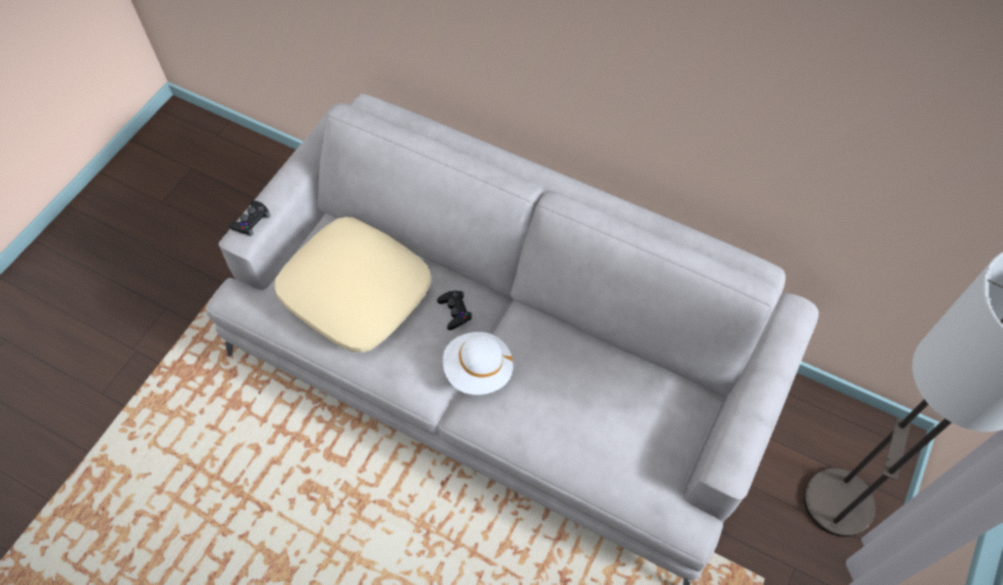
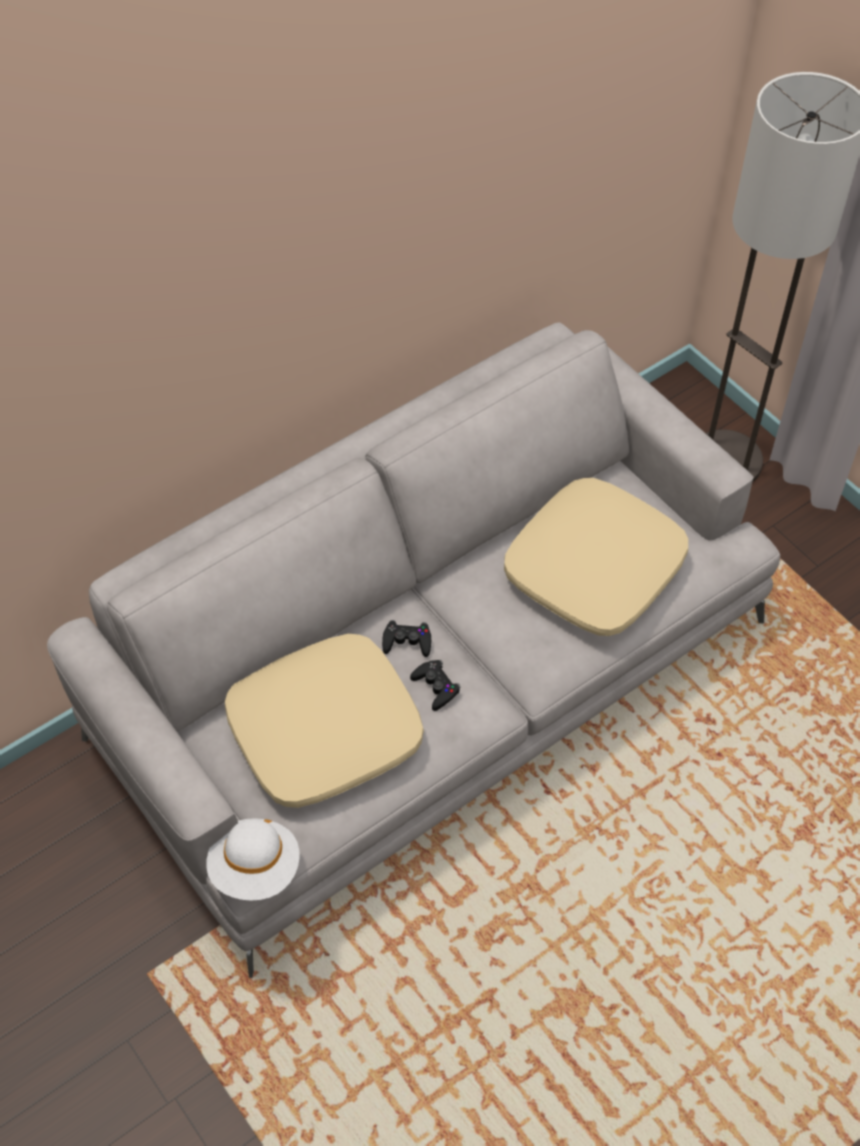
camera: 65 degrees left, 5 degrees down
black game controller [229,201,271,236] -> black game controller moved to [410,660,460,711]
white hat [443,332,513,395] -> white hat moved to [206,818,300,901]
none -> beige pillow [504,478,688,636]

